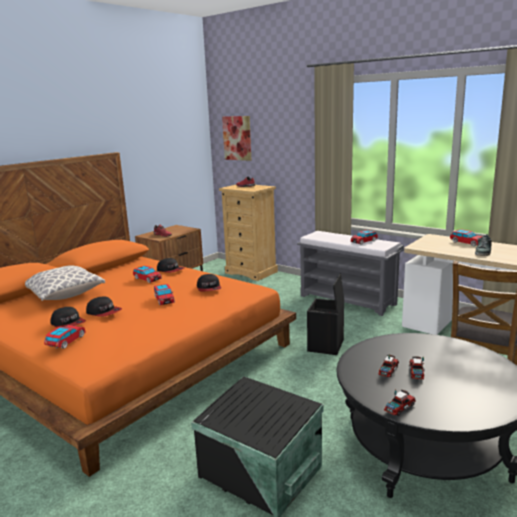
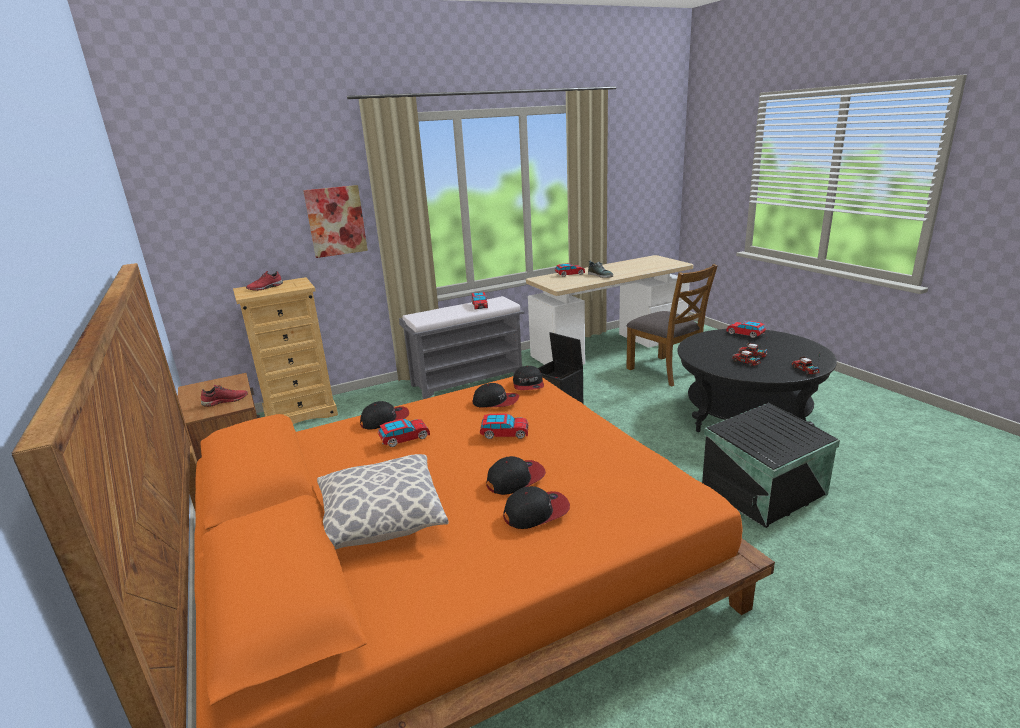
camera: 65 degrees left, 5 degrees up
toy car [44,325,86,349] -> toy car moved to [727,321,766,338]
picture [222,116,251,161] -> picture moved to [303,185,368,258]
none -> cap [513,366,544,390]

